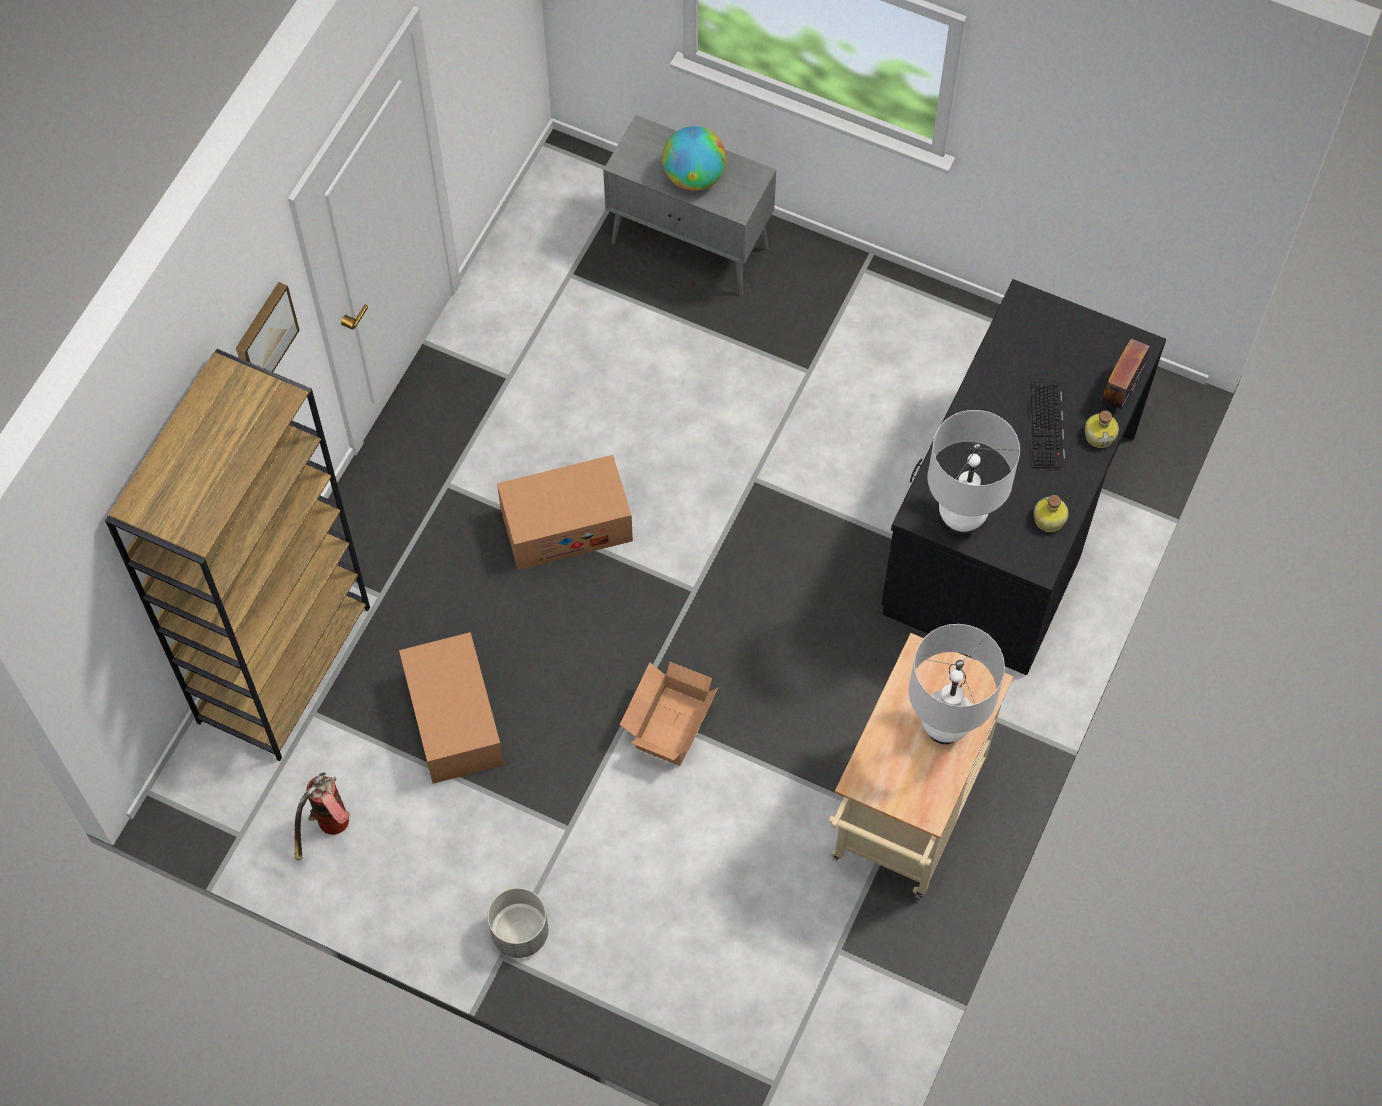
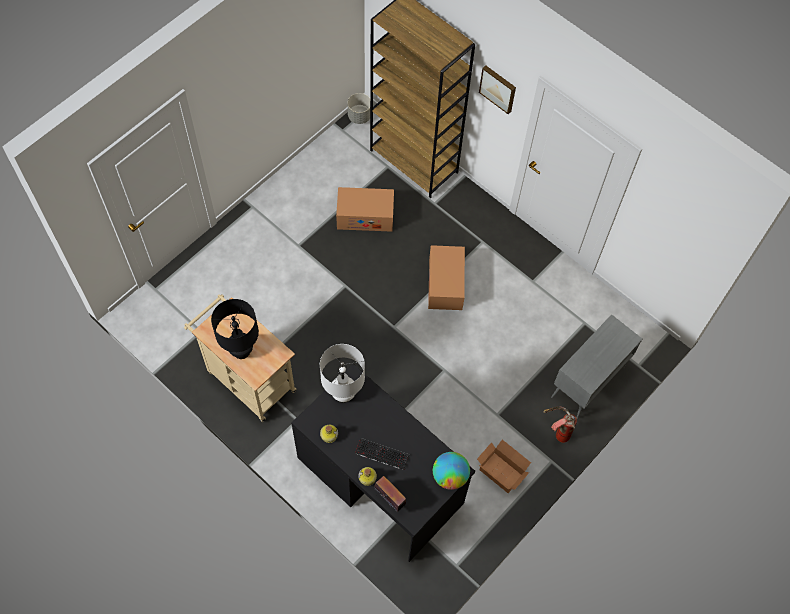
camera: 105 degrees right, 0 degrees up
fire extinguisher [294,772,350,861] -> fire extinguisher moved to [543,406,577,443]
grey planter [488,888,548,958] -> grey planter moved to [348,93,370,124]
cardboard box [620,662,718,766] -> cardboard box moved to [477,440,531,493]
globe [662,126,726,191] -> globe moved to [433,452,470,490]
white table lamp [909,624,1005,744] -> black table lamp [211,299,259,359]

